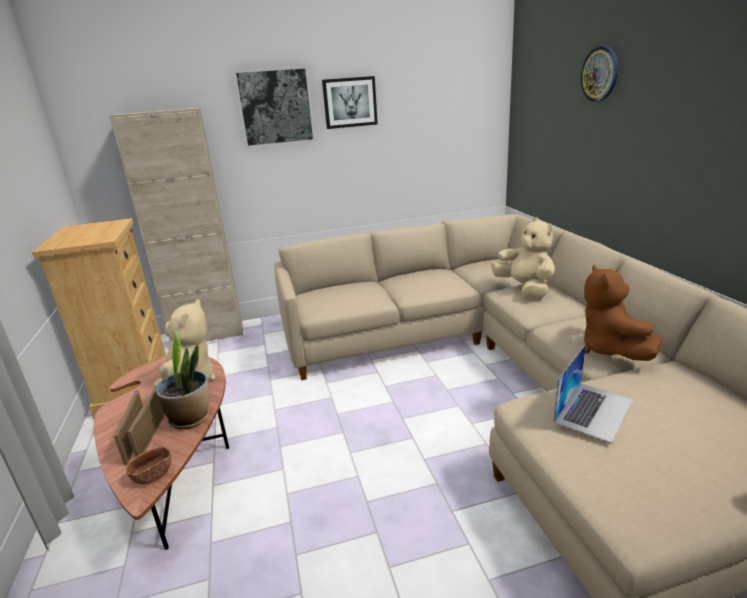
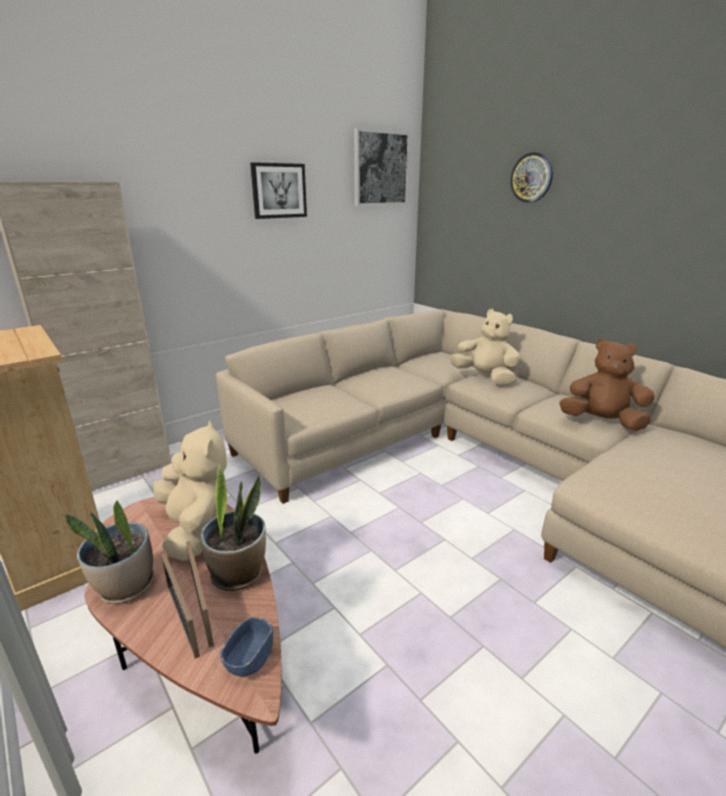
camera: 25 degrees left, 0 degrees up
brown bowl [126,446,171,484] -> blue bowl [220,617,273,677]
picture [233,65,316,148] -> picture moved to [354,128,410,206]
laptop [554,344,634,443] -> none
brown plush toy [584,265,663,361] -> brown plush toy turned 135 degrees clockwise [559,338,654,431]
none -> potted plant [65,501,154,604]

